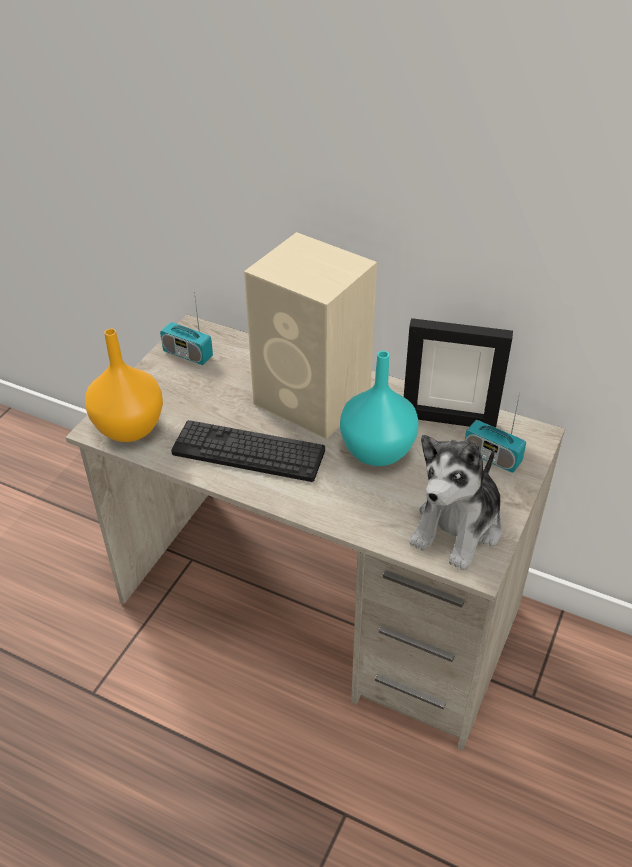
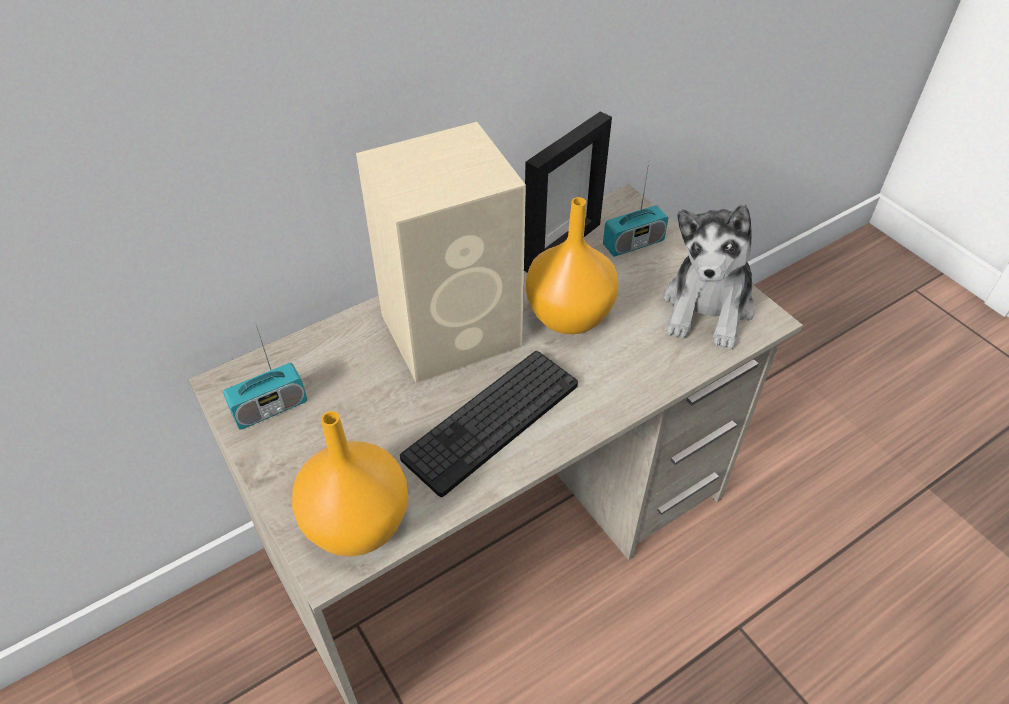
camera: 60 degrees left, 5 degrees up
turquoise vase [340,351,419,466] -> orange vase [526,197,618,334]
plush toy [409,435,502,570] -> plush toy turned 45 degrees clockwise [663,204,755,350]

